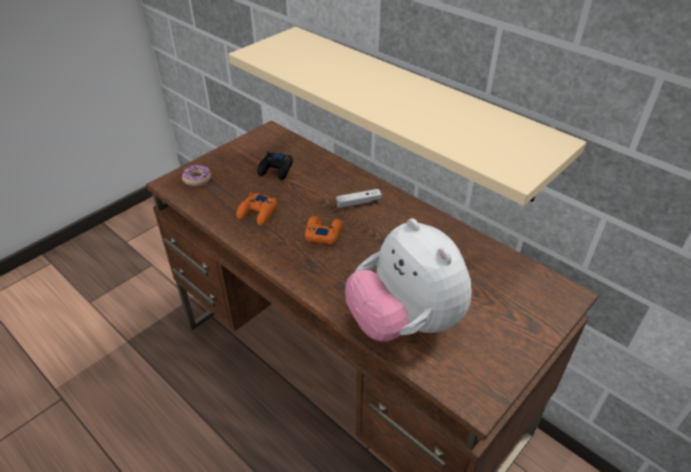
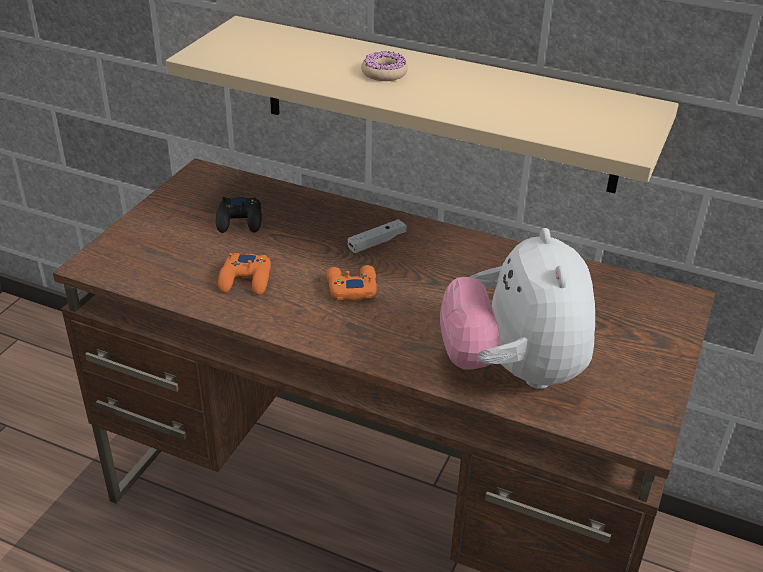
camera: 20 degrees left, 5 degrees down
donut [182,164,211,186] -> donut moved to [361,51,408,81]
plush toy [345,218,472,341] -> plush toy turned 45 degrees clockwise [440,228,595,389]

